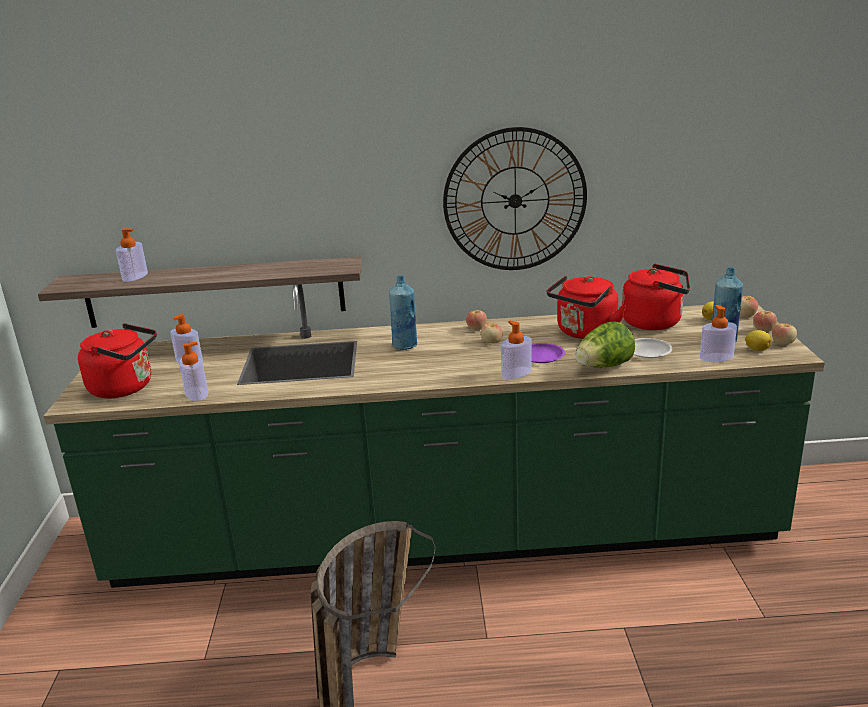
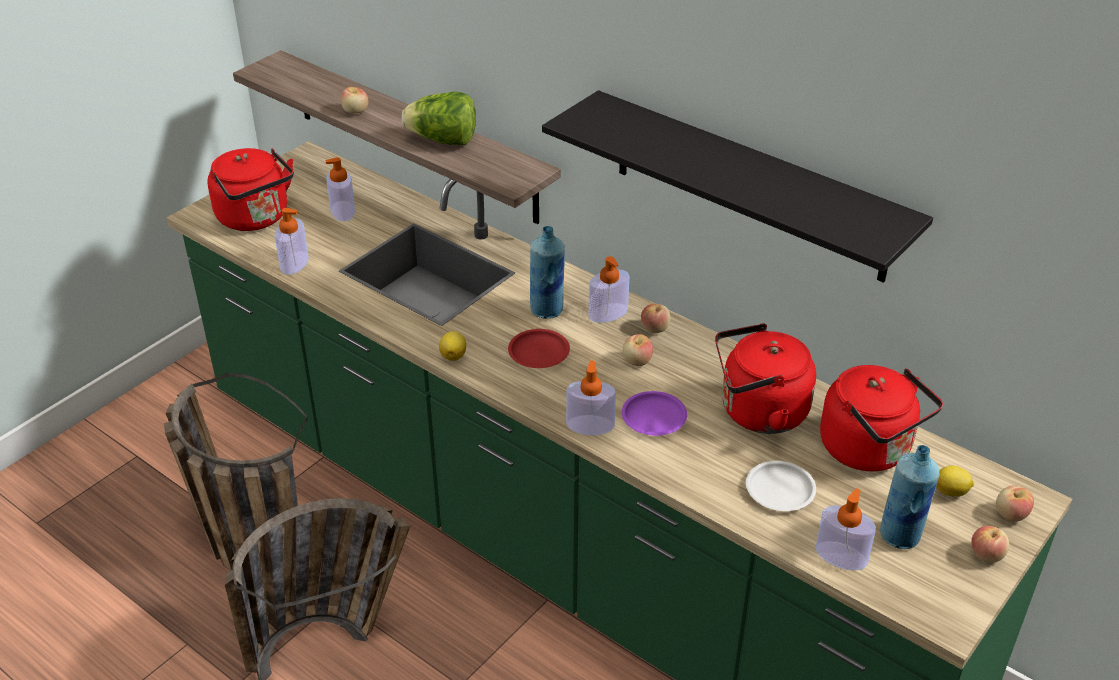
camera: 40 degrees right, 15 degrees up
soap dispenser [116,228,148,282] -> soap dispenser moved to [589,256,629,323]
wall clock [443,127,587,270] -> black shelf [542,90,933,283]
lettuce [575,321,635,368] -> lettuce moved to [402,92,476,145]
lemon [745,330,771,351] -> lemon moved to [439,331,466,361]
apple [772,323,797,345] -> apple moved to [341,87,368,113]
none -> basket [164,373,308,570]
none -> red plate [508,329,570,368]

